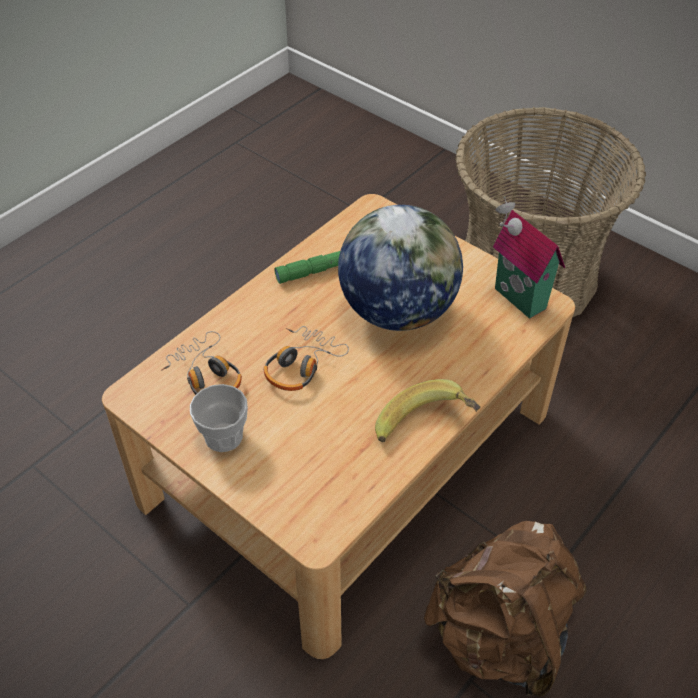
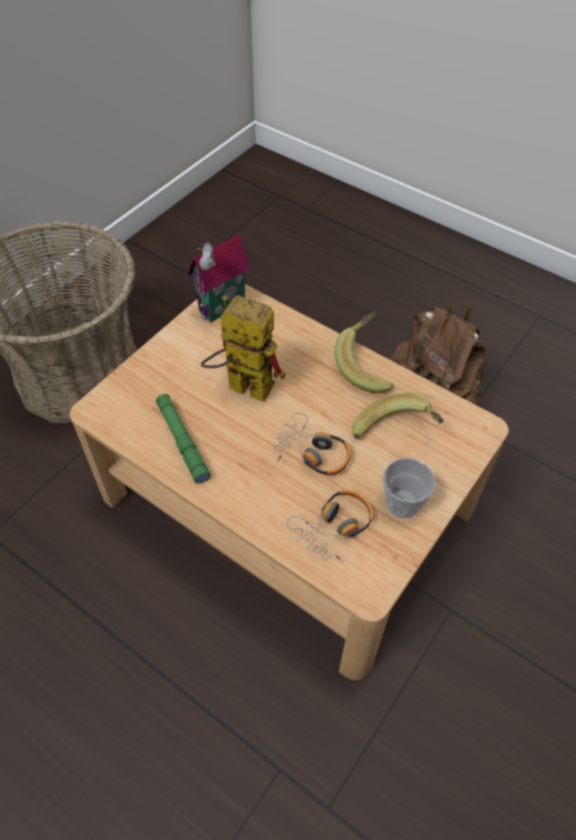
camera: 95 degrees left, 5 degrees up
globe [338,205,463,331] -> toy robot [201,295,286,402]
none -> banana [353,393,444,439]

